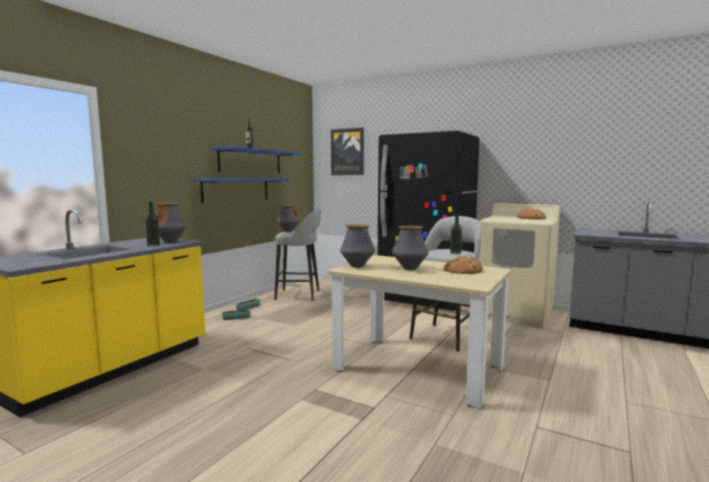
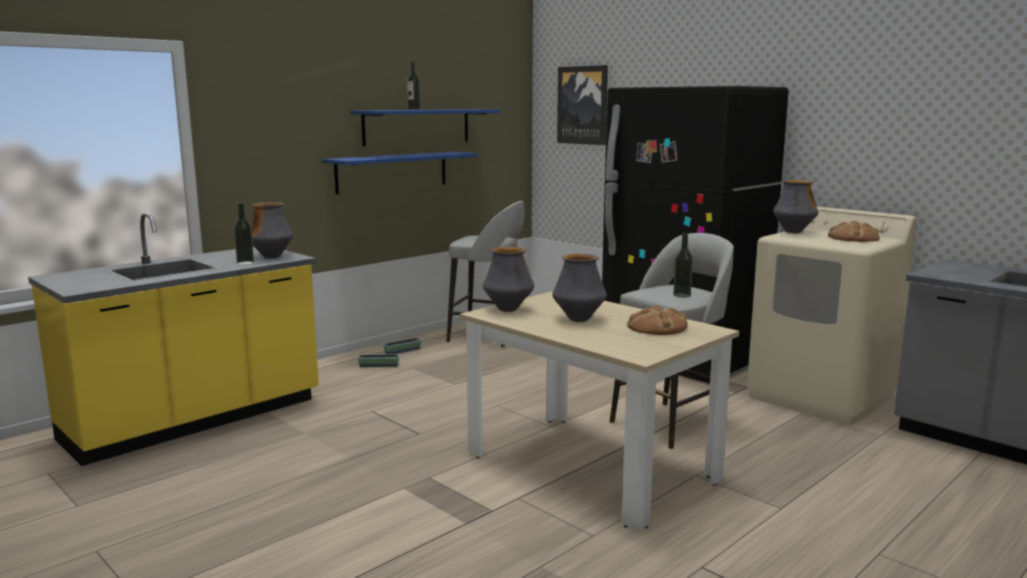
camera: 15 degrees right, 5 degrees up
vase [277,205,299,232] -> vase moved to [773,180,818,233]

